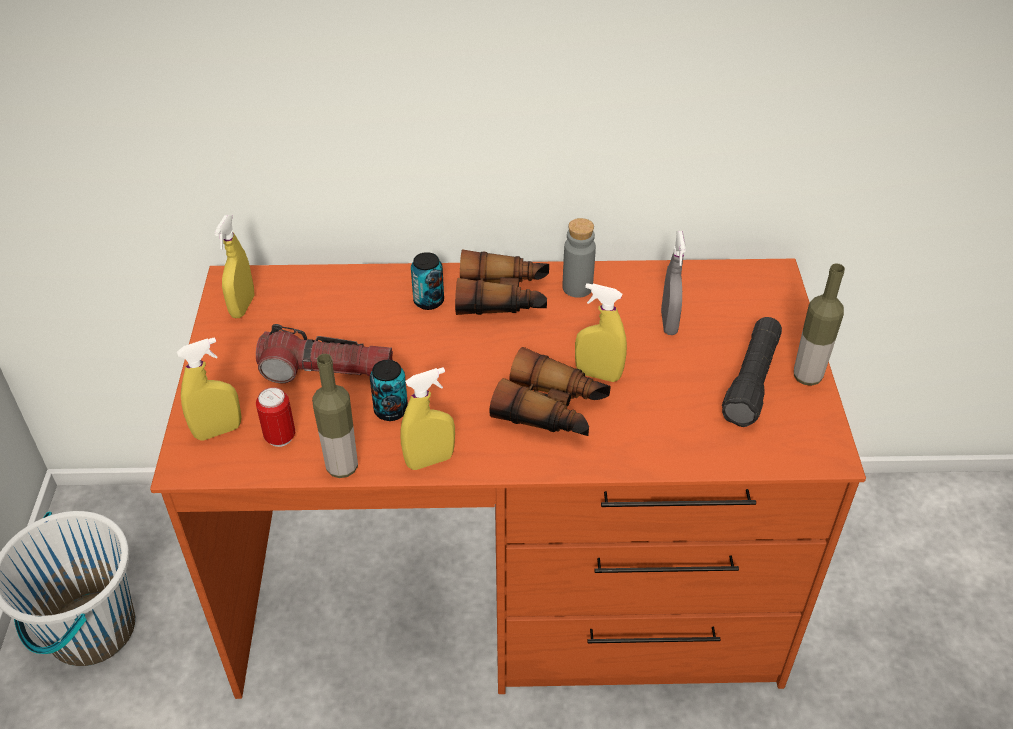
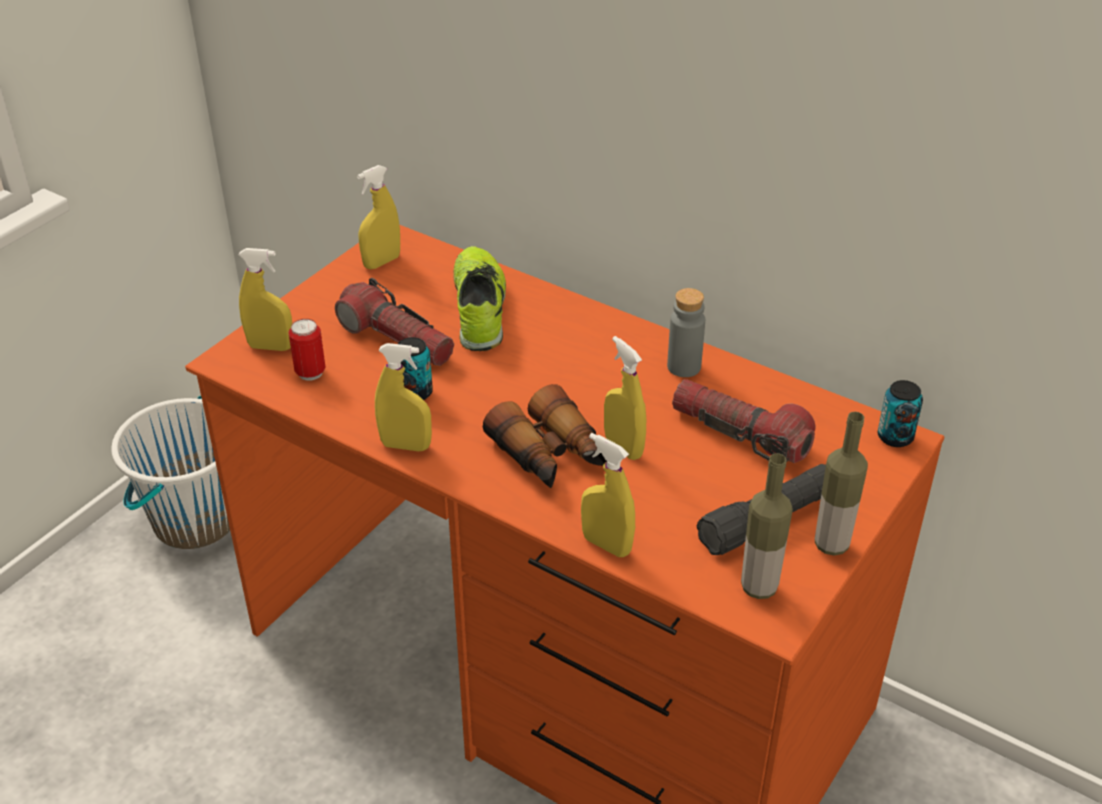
camera: 35 degrees right, 5 degrees down
bottle [312,354,358,478] -> bottle moved to [741,453,793,599]
can [411,252,444,310] -> can moved to [878,380,923,447]
binoculars [455,249,549,315] -> none
grey spray bottle [661,231,686,335] -> flashlight [672,379,815,463]
none -> shoe [453,246,506,351]
none -> yellow spray bottle [581,433,635,557]

